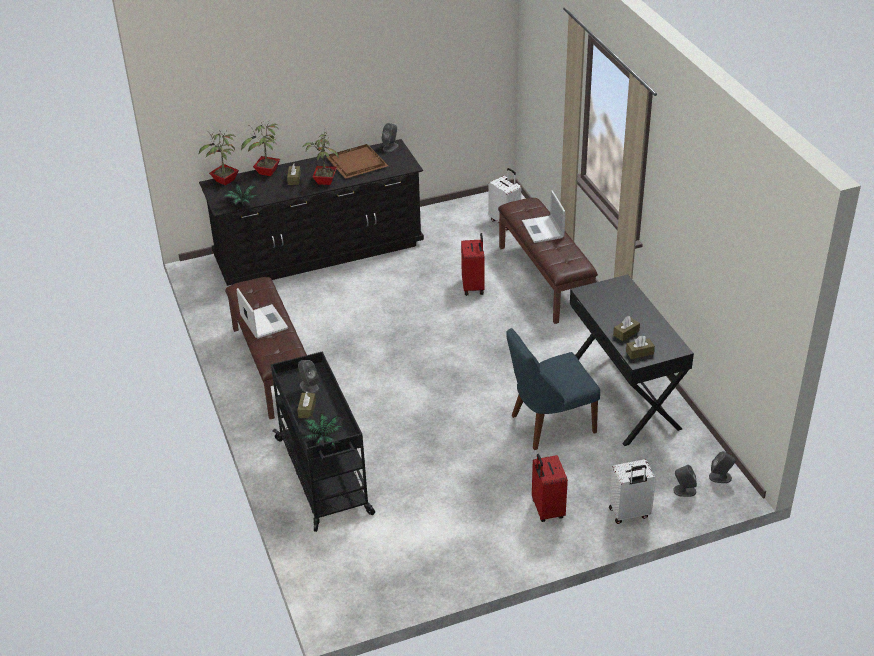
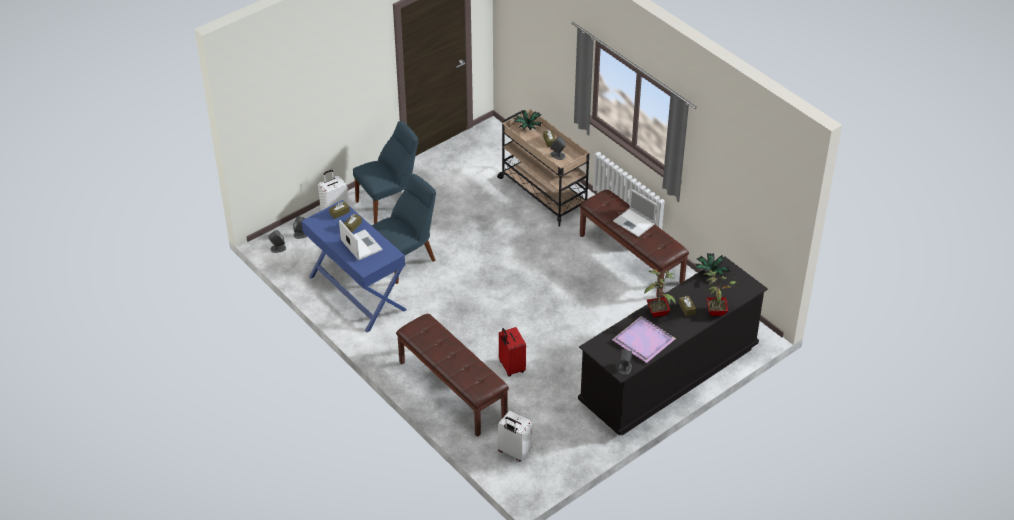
camera: 160 degrees right, 5 degrees up
potted plant [199,130,239,186] -> none
black cart [271,351,375,532] -> beige cart [497,109,589,226]
brown tray [326,144,388,179] -> purple tray [612,316,676,363]
laptop [522,190,566,243] -> laptop moved to [339,220,382,260]
red suitcase [532,454,568,522] -> blue chair [353,121,418,224]
black desk [570,274,694,446] -> blue desk [301,200,407,332]

